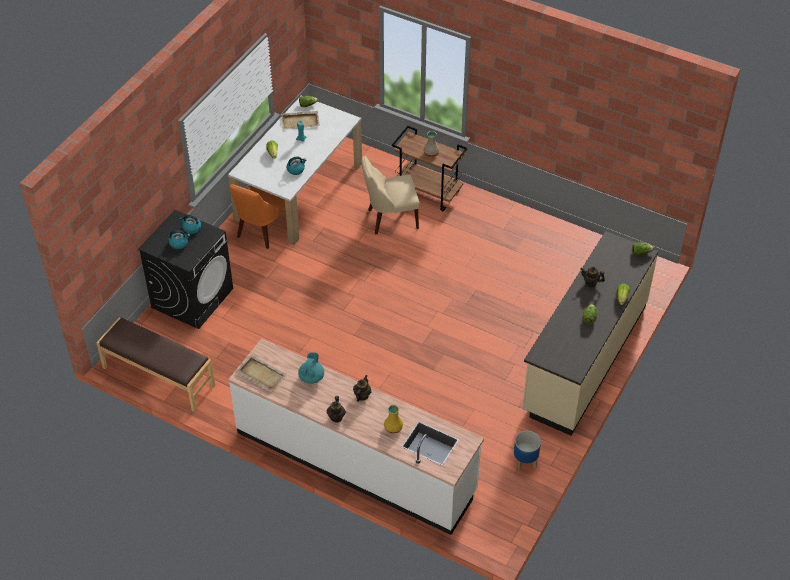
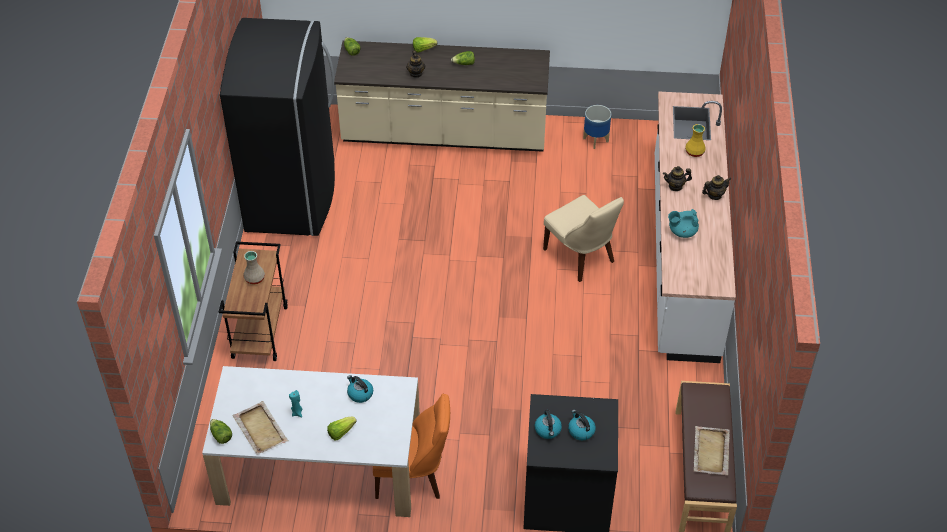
camera: 115 degrees left, 0 degrees up
beige tray [235,355,287,391] -> beige tray moved to [694,426,730,475]
beige chair [362,156,419,235] -> beige chair moved to [543,195,624,282]
none -> black fridge [220,18,335,236]

